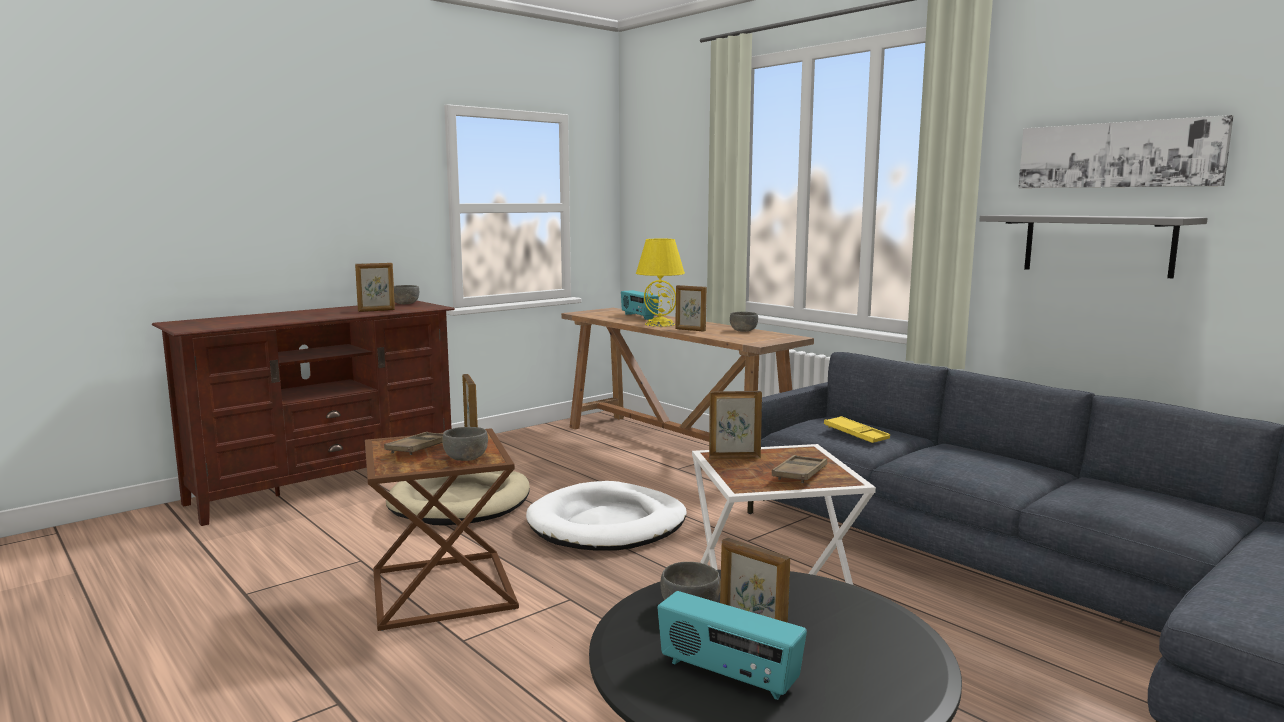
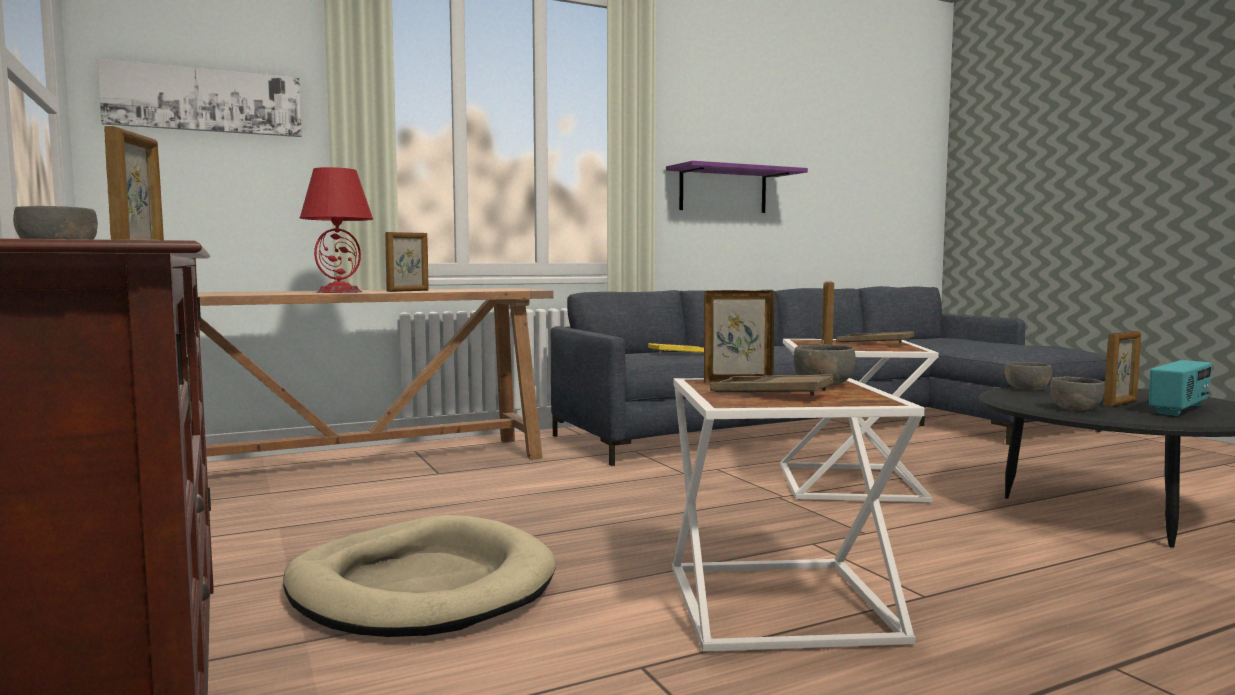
camera: 75 degrees left, 5 degrees down
brown side table [365,428,519,631] -> white side table [672,378,925,652]
white dog bed [526,481,687,551] -> none
radio [621,290,659,320] -> none
yellow table lamp [636,239,685,327] -> red table lamp [300,167,373,293]
grey bowl [730,312,758,331] -> grey bowl moved to [1005,362,1052,390]
grey shelf [979,215,1208,278] -> purple shelf [666,161,808,213]
picture [1018,115,1233,188] -> picture moved to [97,59,302,137]

